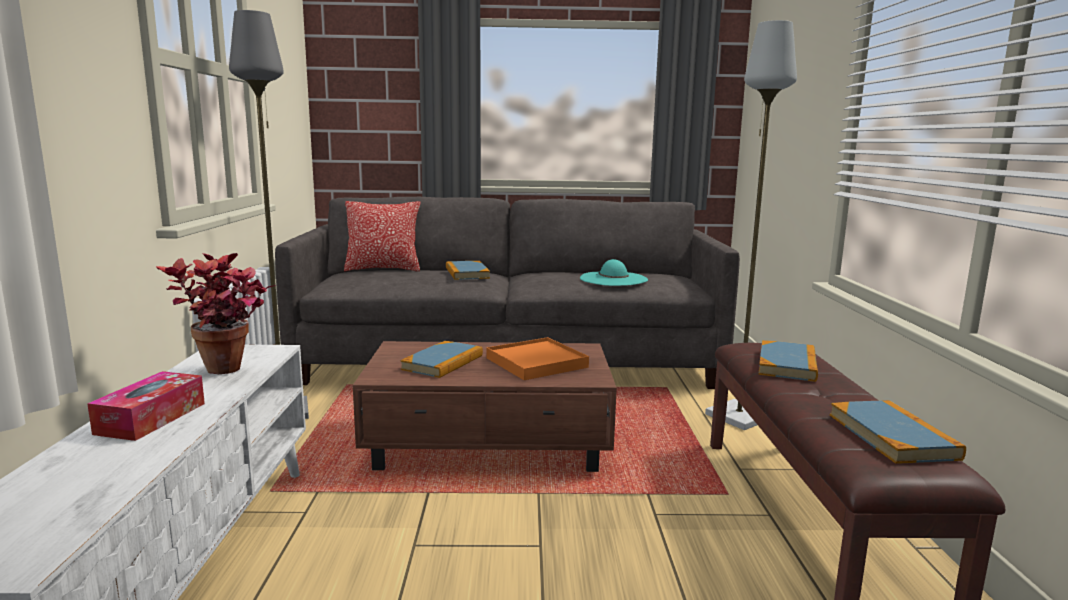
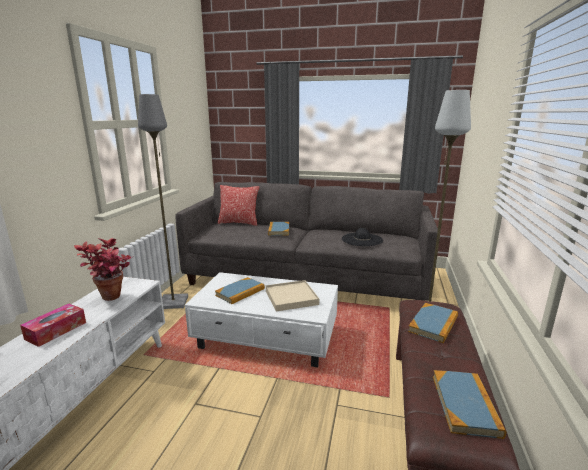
camera: 15 degrees right, 5 degrees up
brown coffee table [353,341,617,472] -> white coffee table [185,272,338,367]
orange tray [486,337,589,380] -> beige tray [266,280,319,312]
turquoise hat [580,259,648,286] -> black hat [342,228,383,246]

